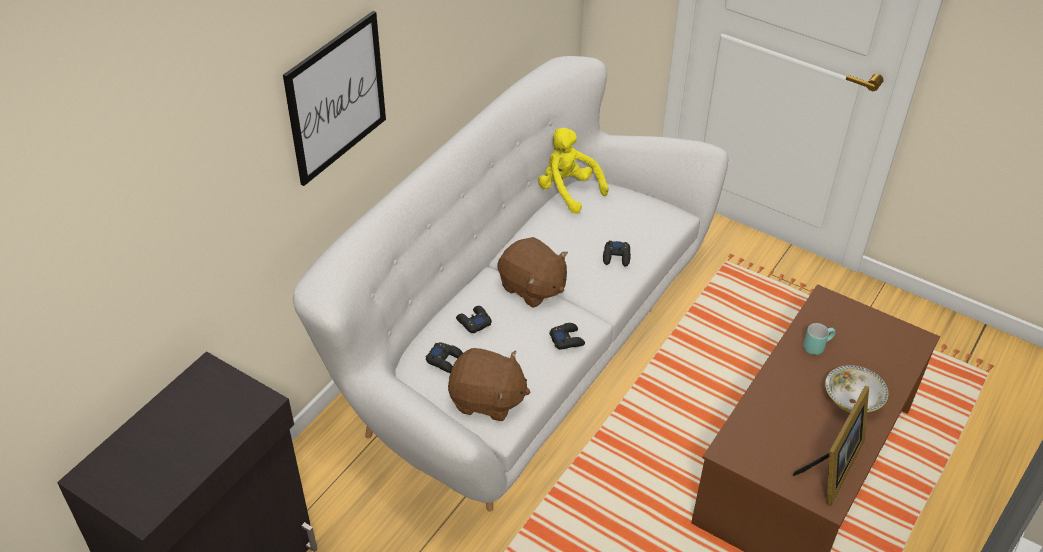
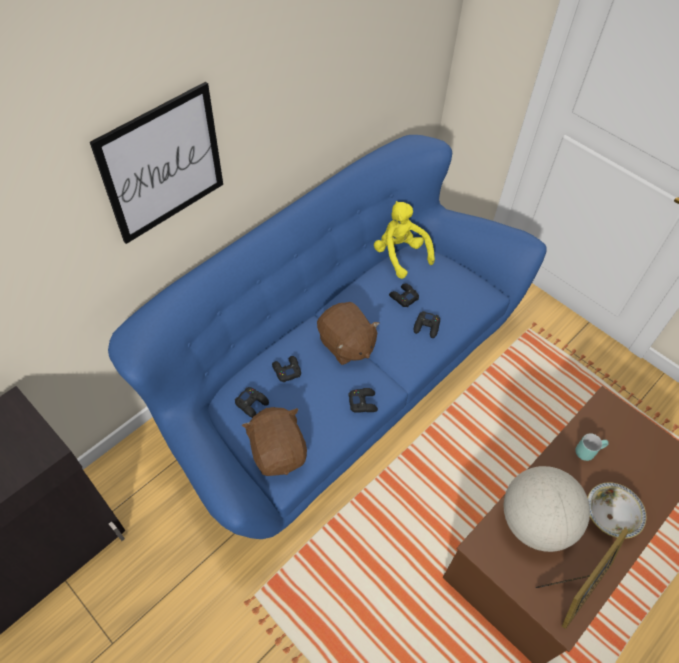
camera: 10 degrees right, 10 degrees up
white sofa [293,56,728,512] -> blue sofa [108,135,547,539]
brown plush toy [448,348,531,421] -> brown plush toy turned 135 degrees counterclockwise [242,407,307,476]
none -> black game controller [389,283,419,307]
none -> globe [504,466,590,552]

